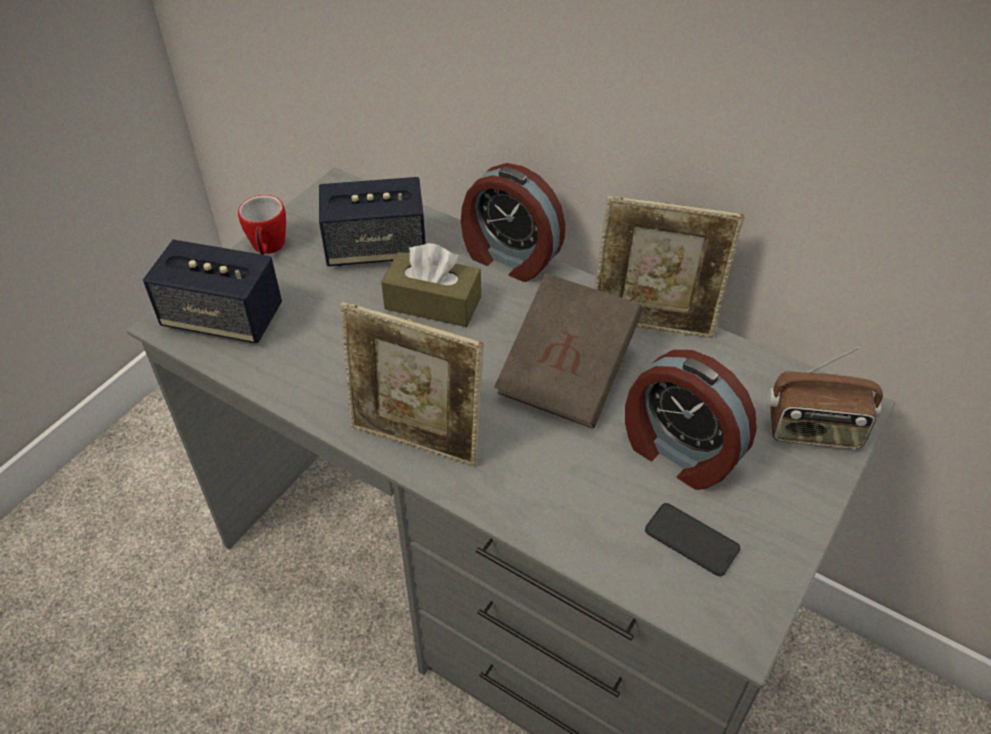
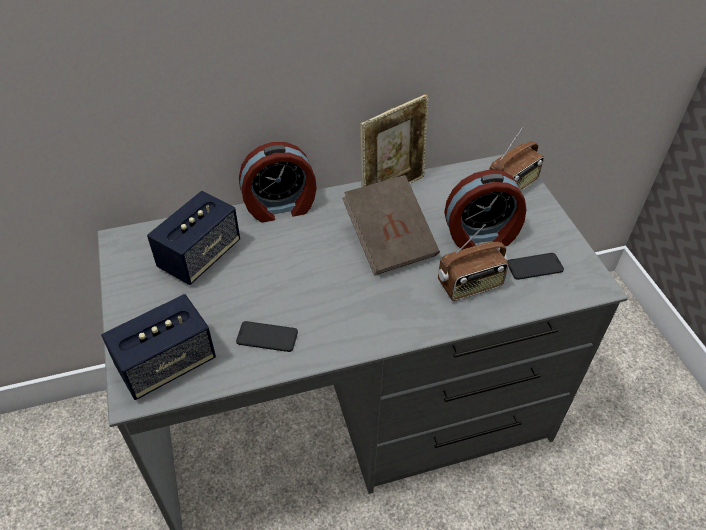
camera: 50 degrees left, 0 degrees up
mug [238,195,286,255] -> none
picture frame [340,302,484,467] -> none
brown tissue box [381,243,481,327] -> none
none -> phone [236,321,298,352]
none -> radio [438,224,509,301]

